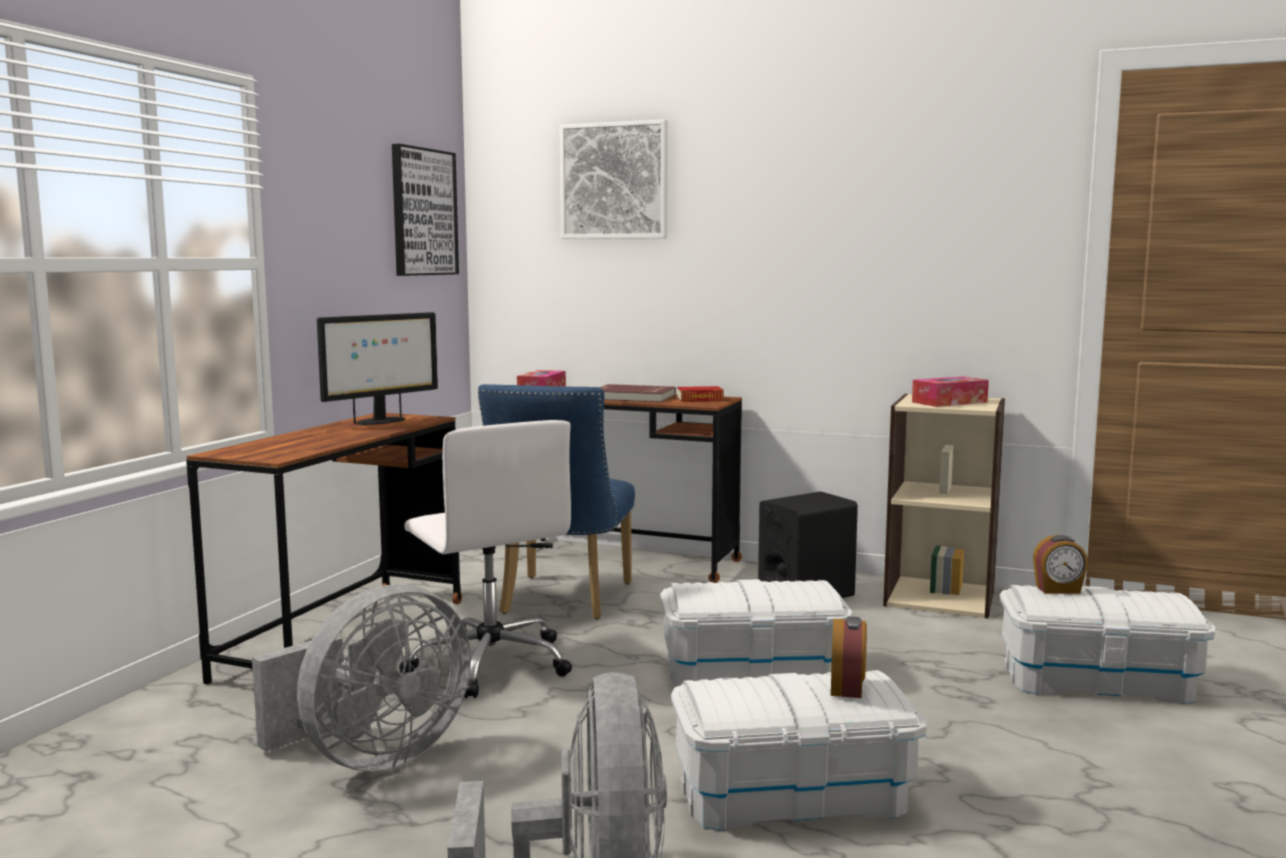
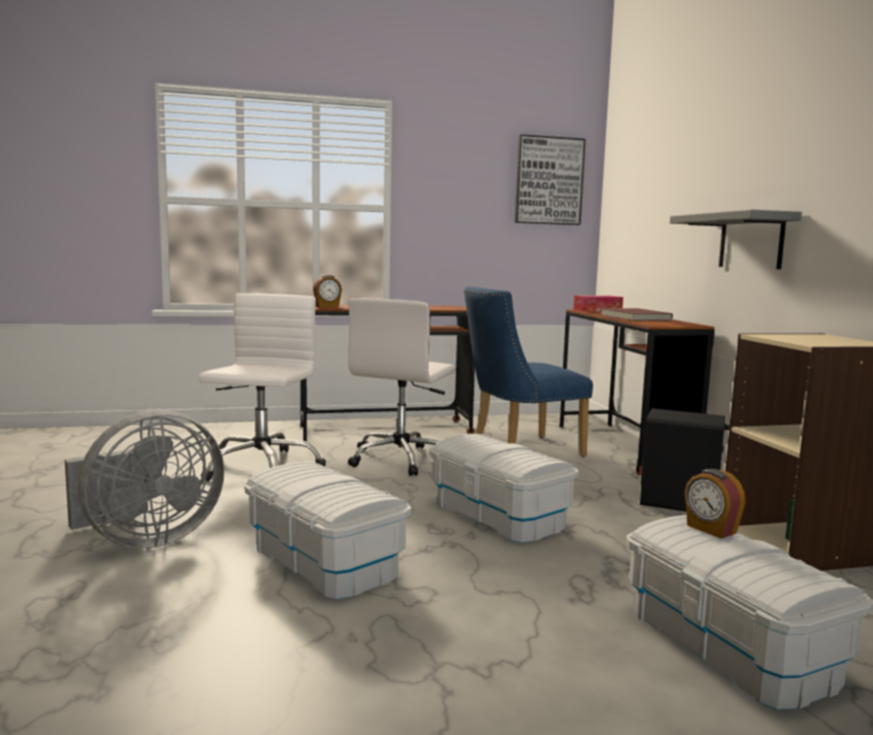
camera: 55 degrees right, 0 degrees up
grey fan [252,584,471,772] -> white office chair [199,293,326,481]
monitor [317,312,438,425] -> none
picture [559,119,668,239] -> none
book [677,386,724,402] -> none
alarm clock [831,616,867,698] -> alarm clock moved to [313,275,342,308]
tissue box [912,376,989,407] -> none
none -> grey shelf [670,210,802,269]

